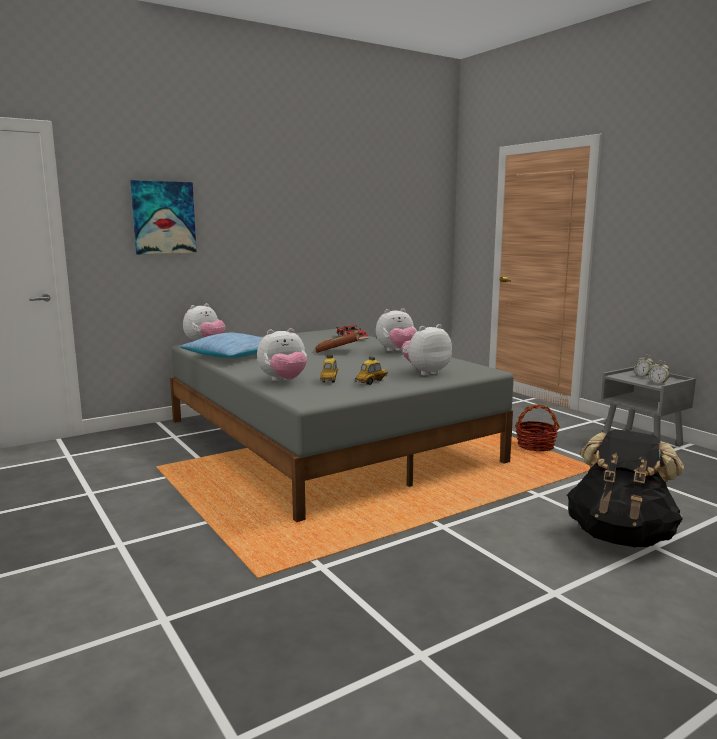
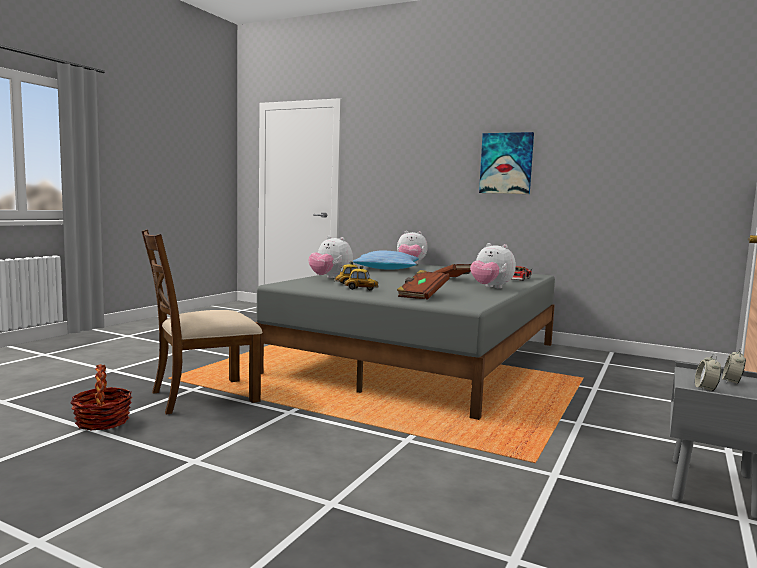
camera: 60 degrees right, 5 degrees down
picture [130,180,197,255] -> picture moved to [479,132,534,194]
plush toy [401,324,452,376] -> brown book [397,270,450,300]
basket [515,404,560,452] -> basket moved to [70,364,132,430]
black backpack [567,429,684,547] -> none
none -> brown chair [141,229,262,414]

